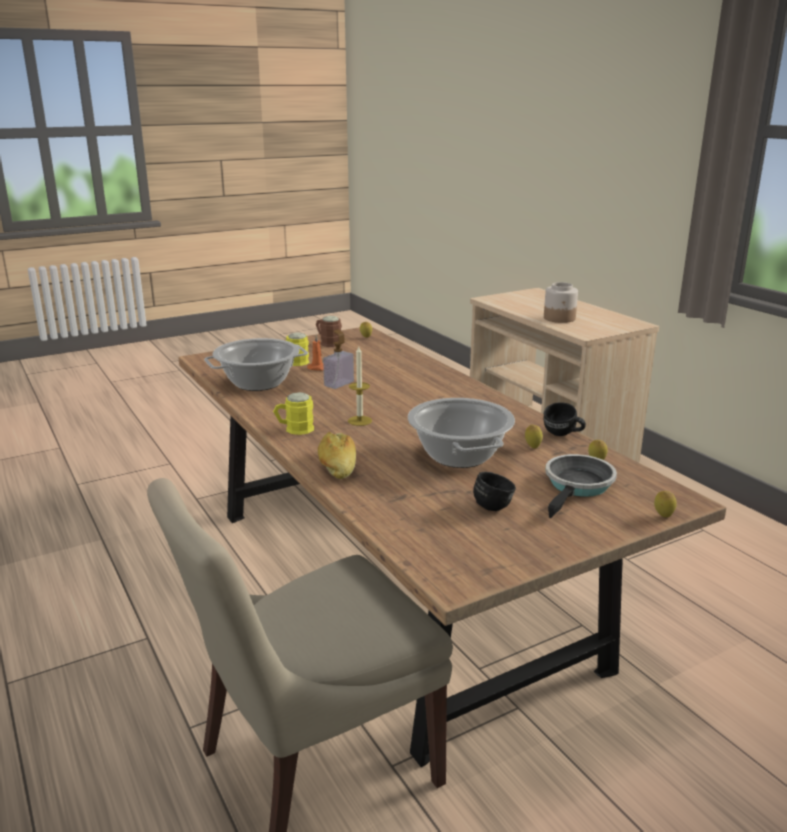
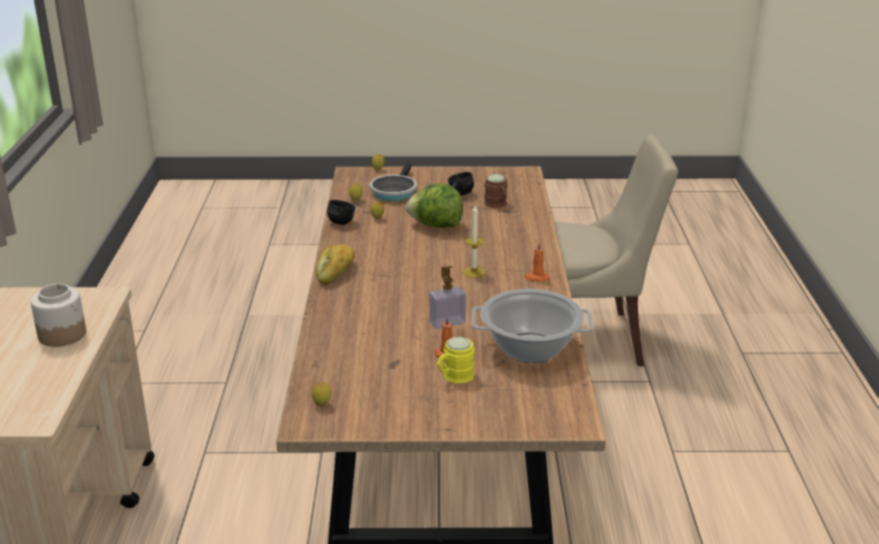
camera: 150 degrees left, 5 degrees up
yellow mug [273,392,314,435] -> orange candle [524,242,549,282]
brown mug [316,316,342,347] -> brown mug moved to [484,174,508,208]
bread [318,432,356,479] -> bread moved to [316,245,355,285]
cooking pot [408,398,515,468] -> lettuce [406,183,463,228]
frying pan [546,454,617,518] -> frying pan turned 45 degrees counterclockwise [370,162,417,201]

